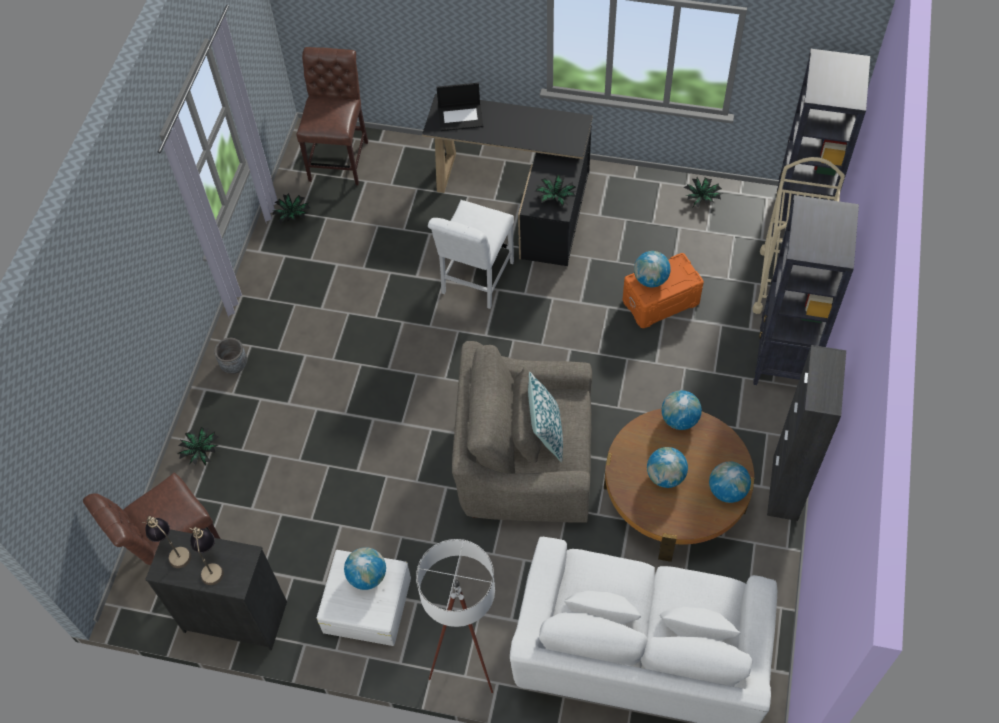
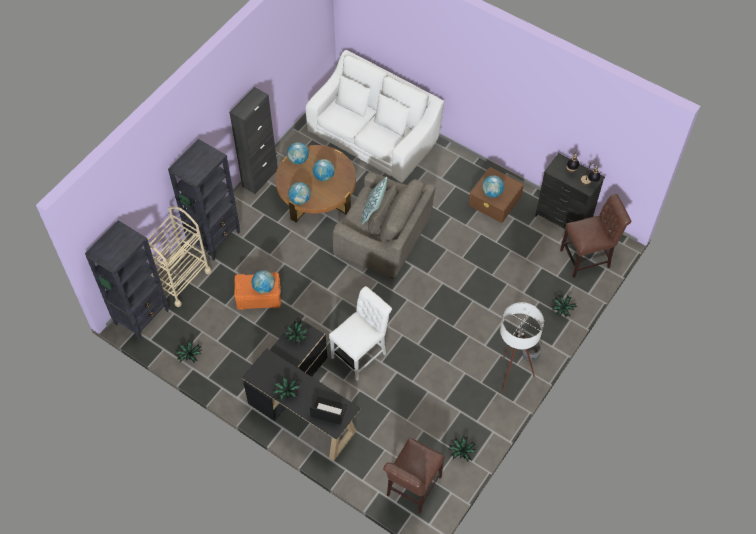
camera: 160 degrees left, 0 degrees up
white storage box [317,550,411,646] -> brown storage box [469,167,524,223]
white floor lamp [416,539,495,693] -> white floor lamp moved to [500,302,544,394]
none -> potted plant [272,375,301,401]

